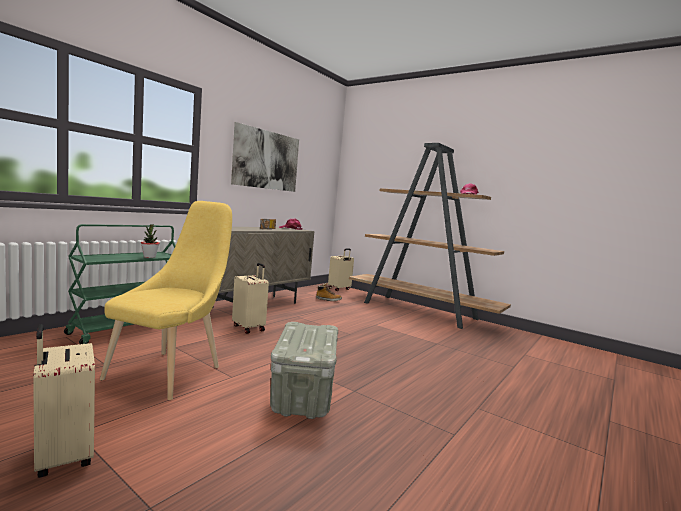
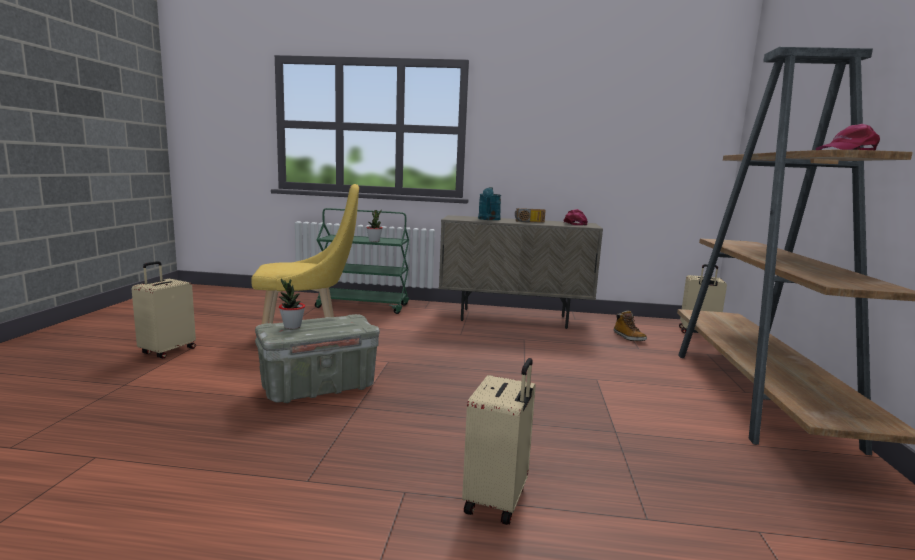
camera: 60 degrees right, 5 degrees up
picture [231,122,299,192] -> none
beige suitcase [232,263,269,334] -> beige suitcase moved to [462,358,536,525]
none -> potted plant [279,278,305,329]
none -> turquoise watering can [478,187,501,220]

